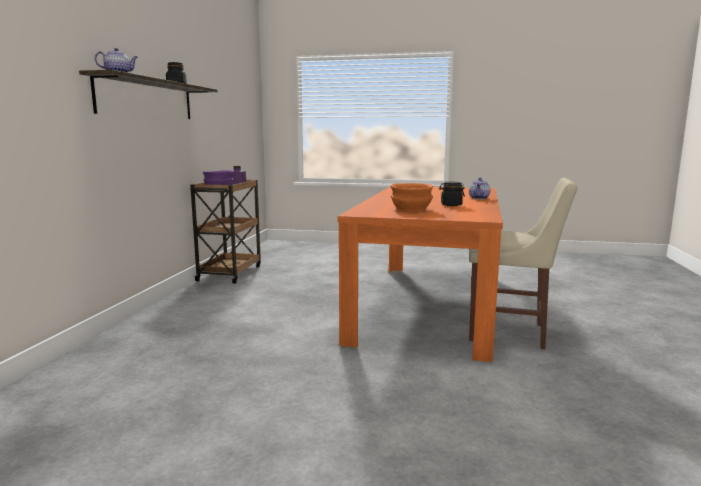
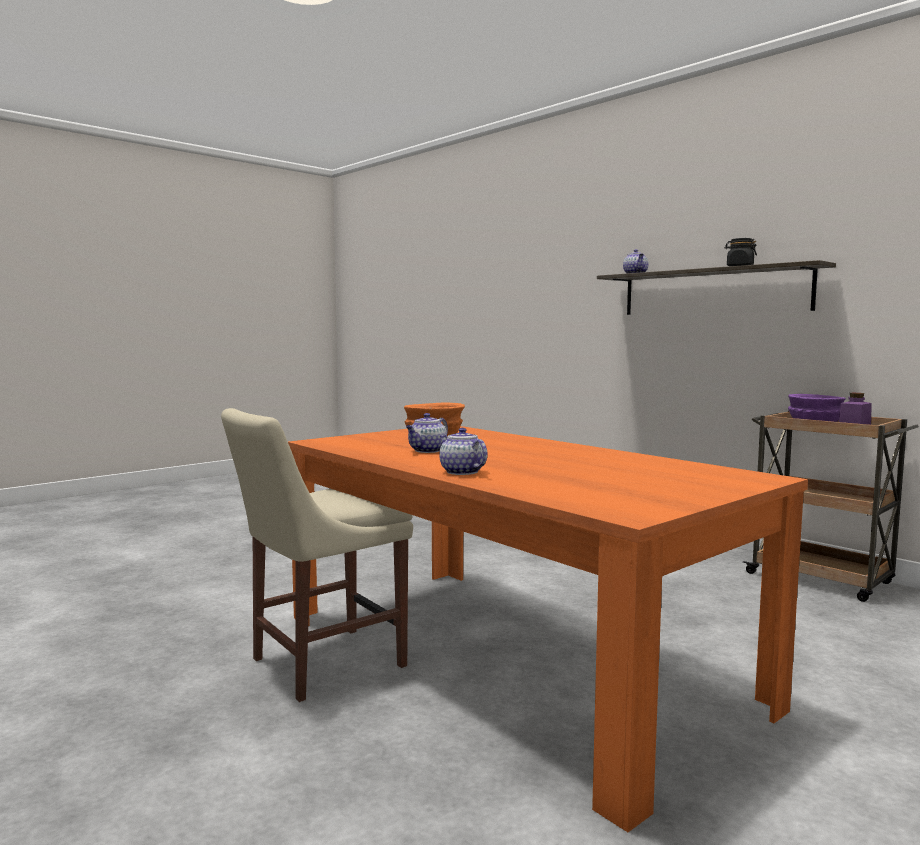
camera: 125 degrees right, 5 degrees down
black jar [439,182,465,206] -> teapot [406,413,448,453]

